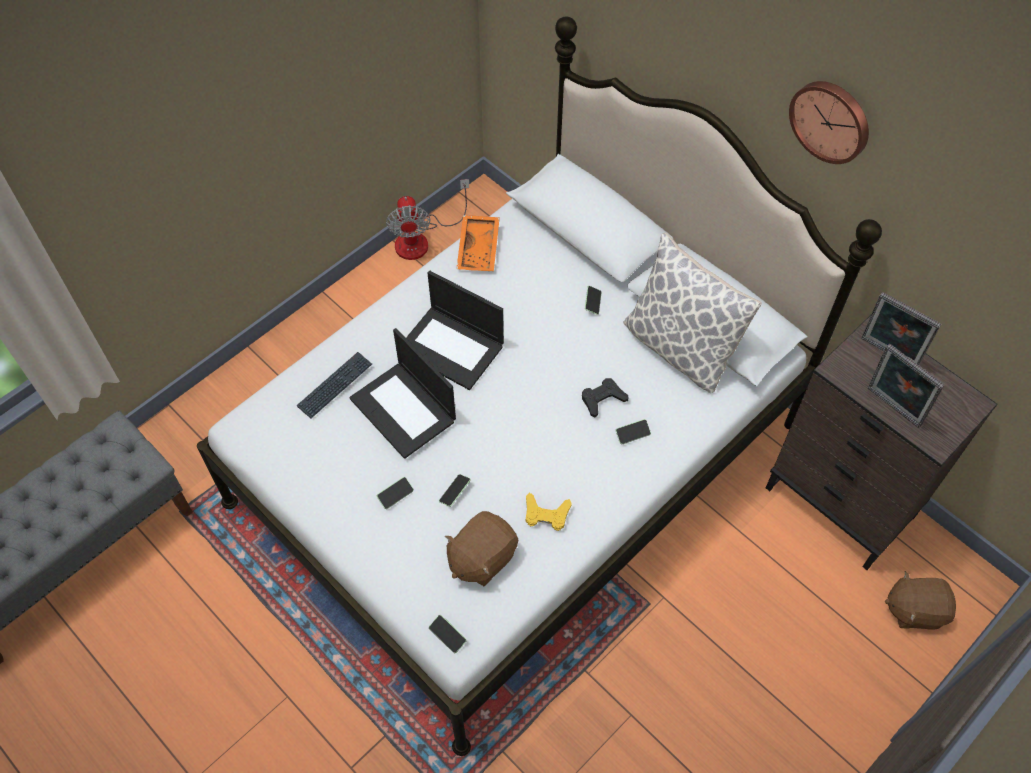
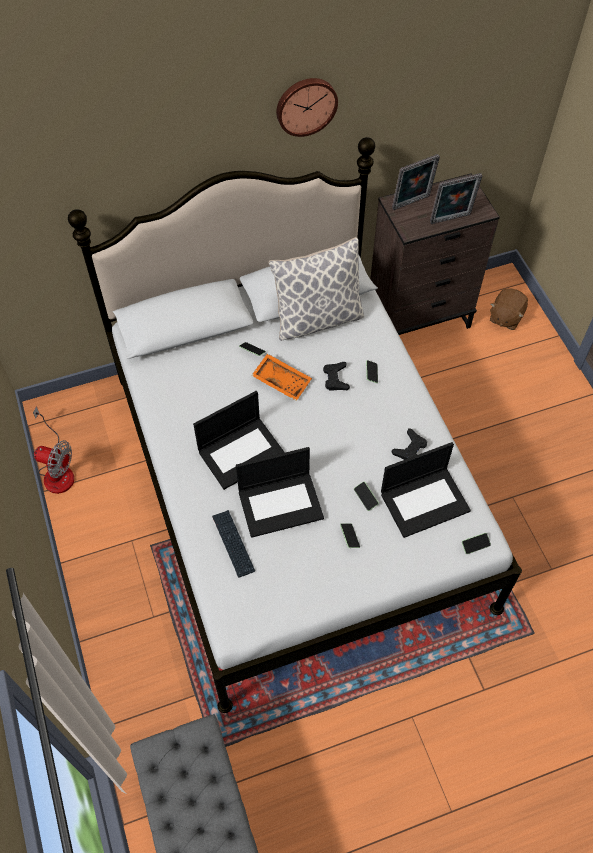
camera: 65 degrees left, 0 degrees up
brown plush toy [445,511,518,586] -> laptop [381,442,471,538]
orange tray [456,215,500,271] -> orange tray moved to [252,353,312,401]
yellow game controller [526,493,572,531] -> black game controller [392,428,427,460]

